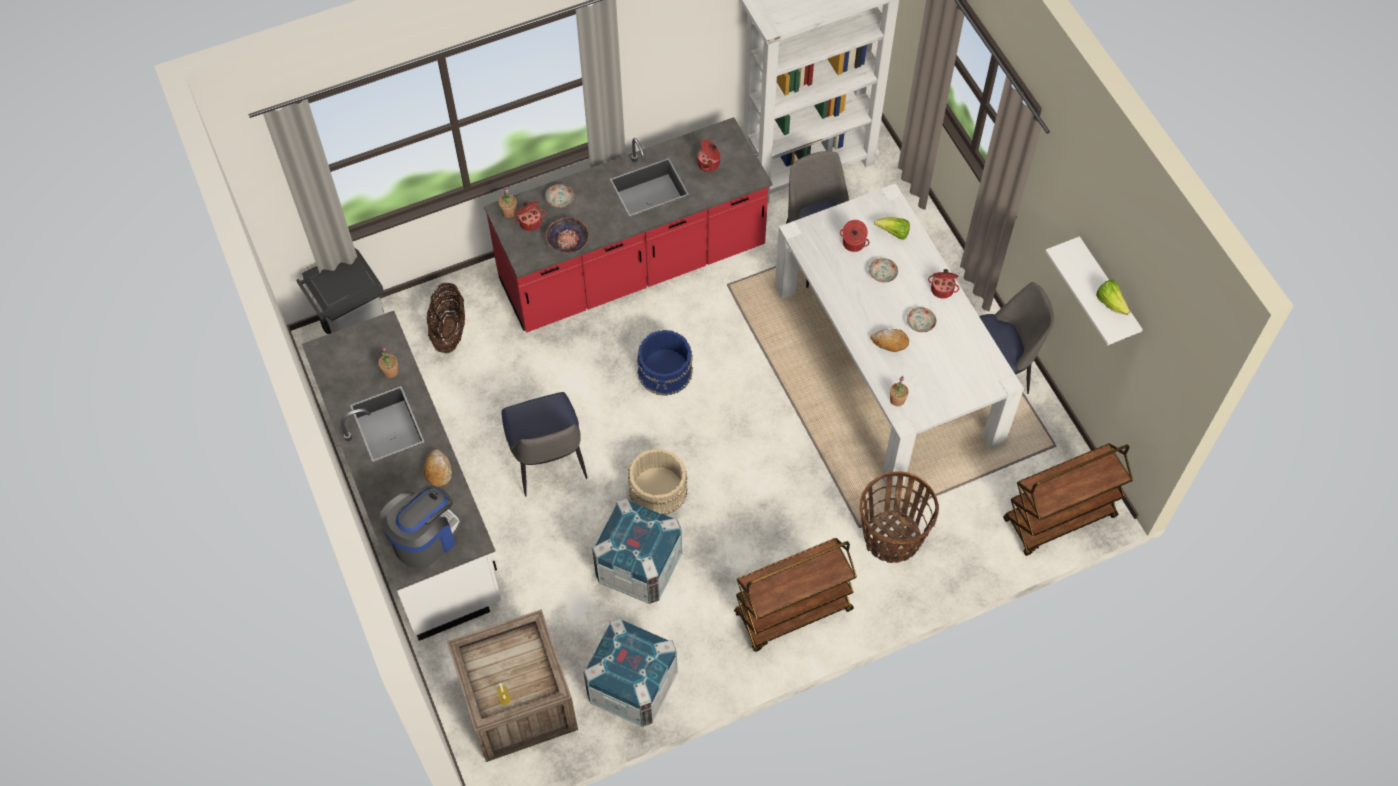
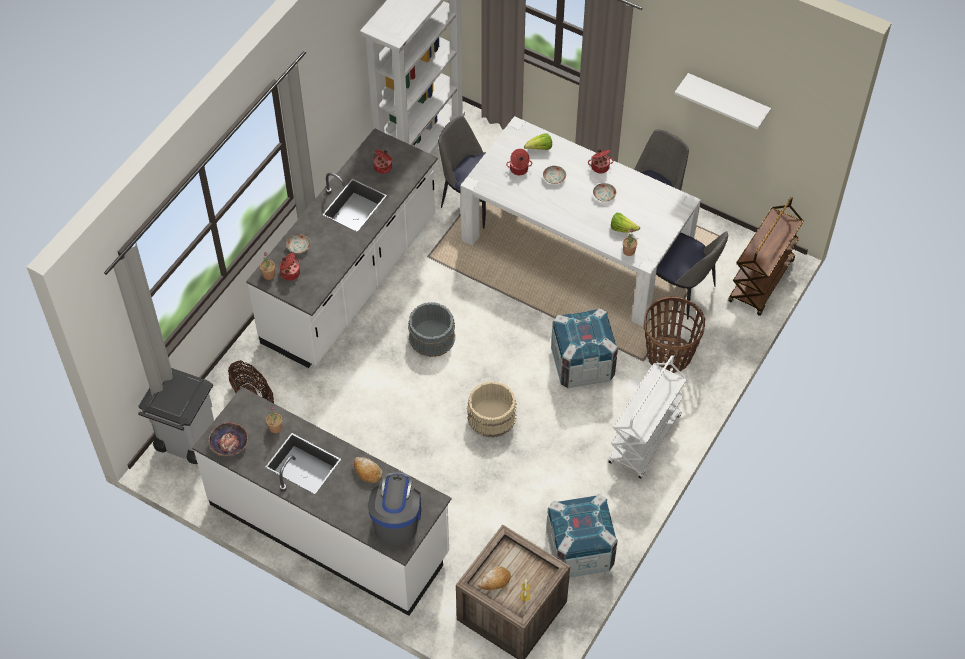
camera: 35 degrees left, 5 degrees down
red counter [484,117,772,333] -> white counter [246,128,438,368]
chair [501,392,587,496] -> chair moved to [656,231,728,319]
bowl [546,217,589,253] -> bowl moved to [209,422,248,456]
crate [592,499,682,604] -> crate moved to [551,308,618,388]
blue bucket [637,330,693,396] -> grey bucket [408,302,455,357]
brown cart [734,538,857,652] -> white cart [608,355,687,479]
bread [870,329,909,352] -> bread moved to [478,566,511,590]
lettuce [1096,280,1131,315] -> lettuce moved to [611,213,640,233]

